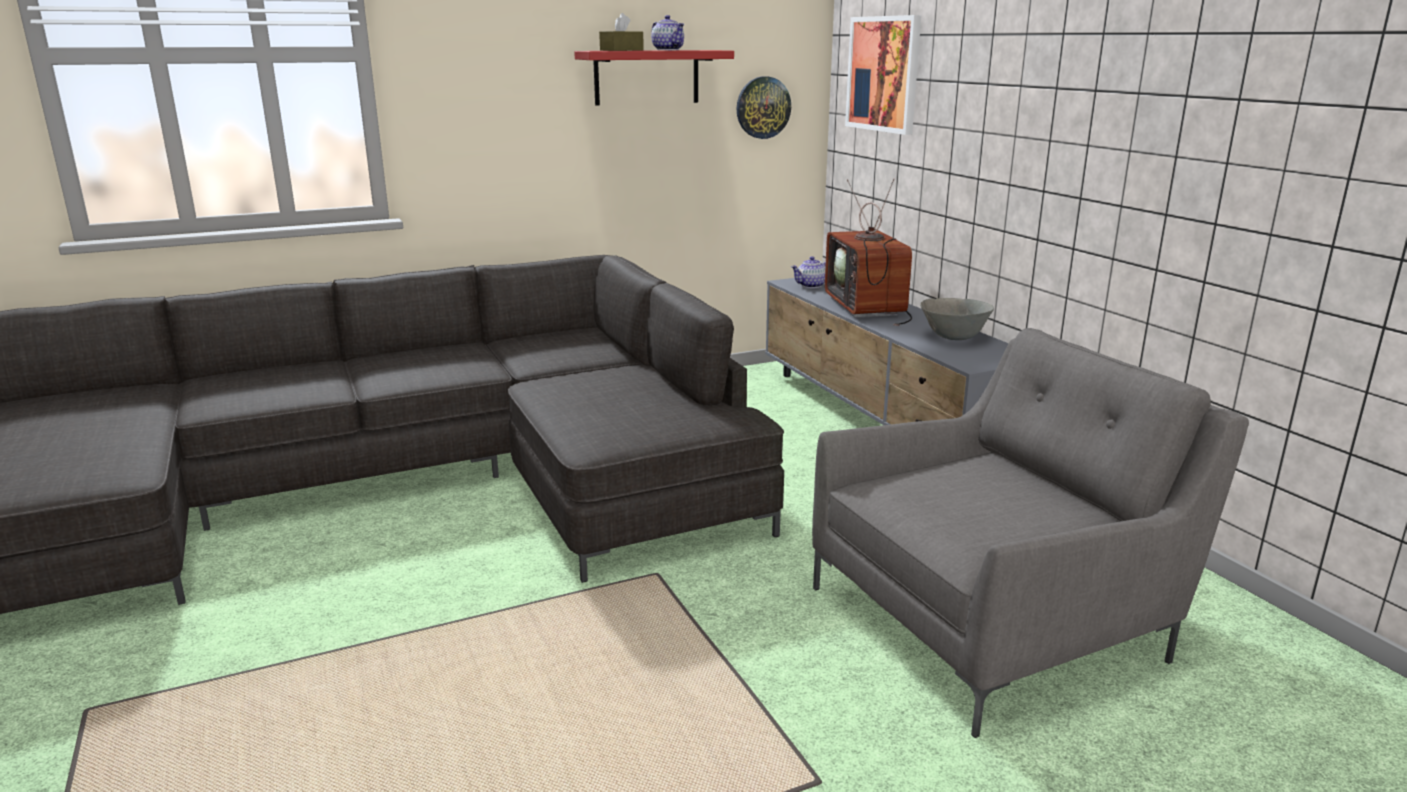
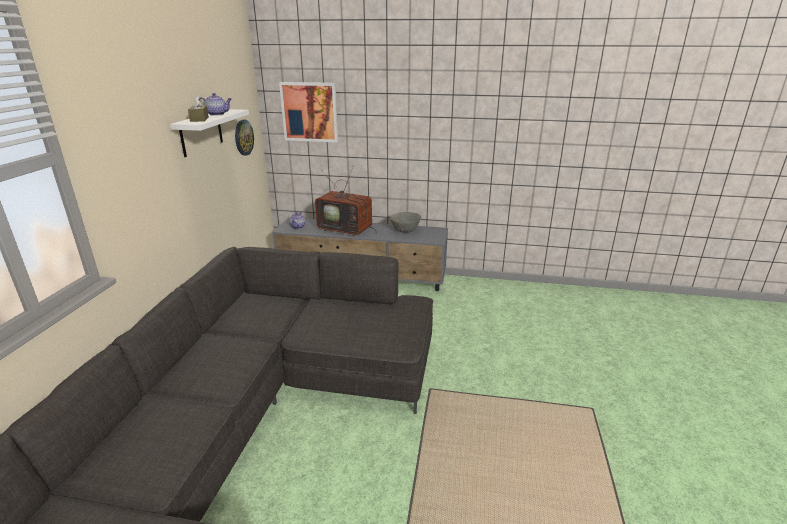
camera: 55 degrees left, 5 degrees up
red shelf [574,50,734,106] -> white shelf [170,109,249,157]
grey armchair [812,328,1249,738] -> none

